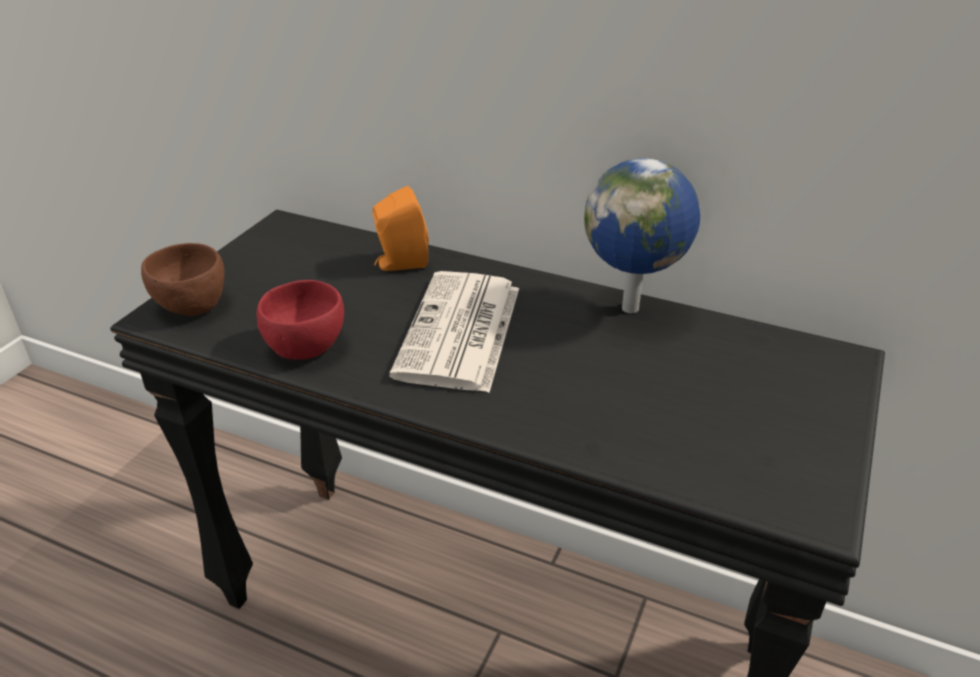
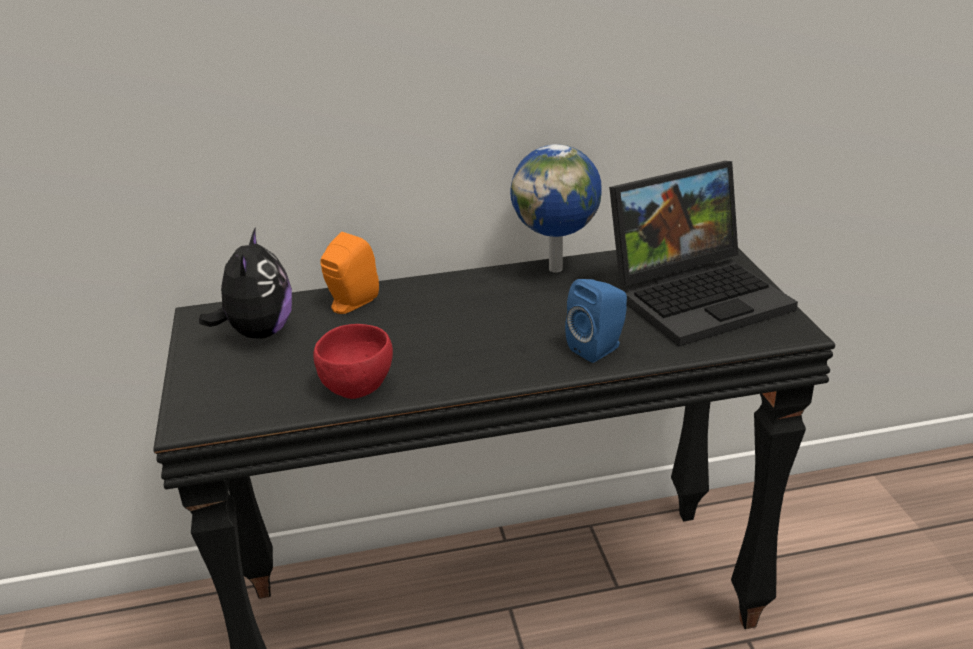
camera: 35 degrees left, 5 degrees down
brown bowl [141,243,224,316] -> none
newspaper [389,271,519,393] -> none
none -> plush toy [199,227,292,339]
none -> blue speaker [565,279,627,363]
none -> laptop [609,161,798,346]

